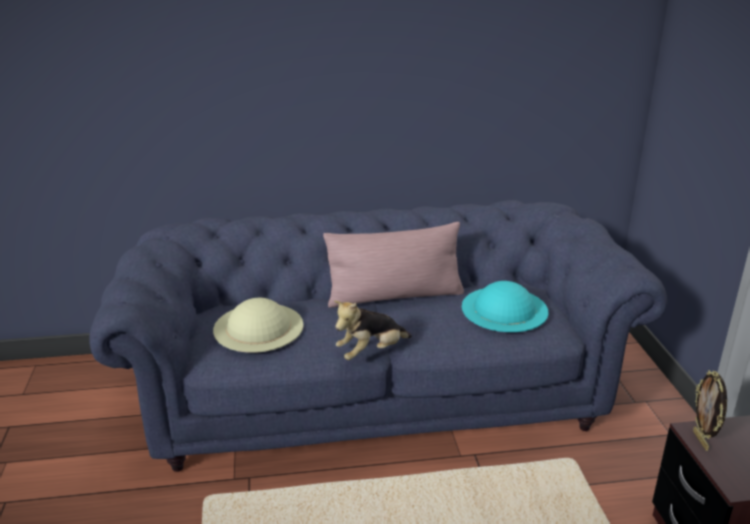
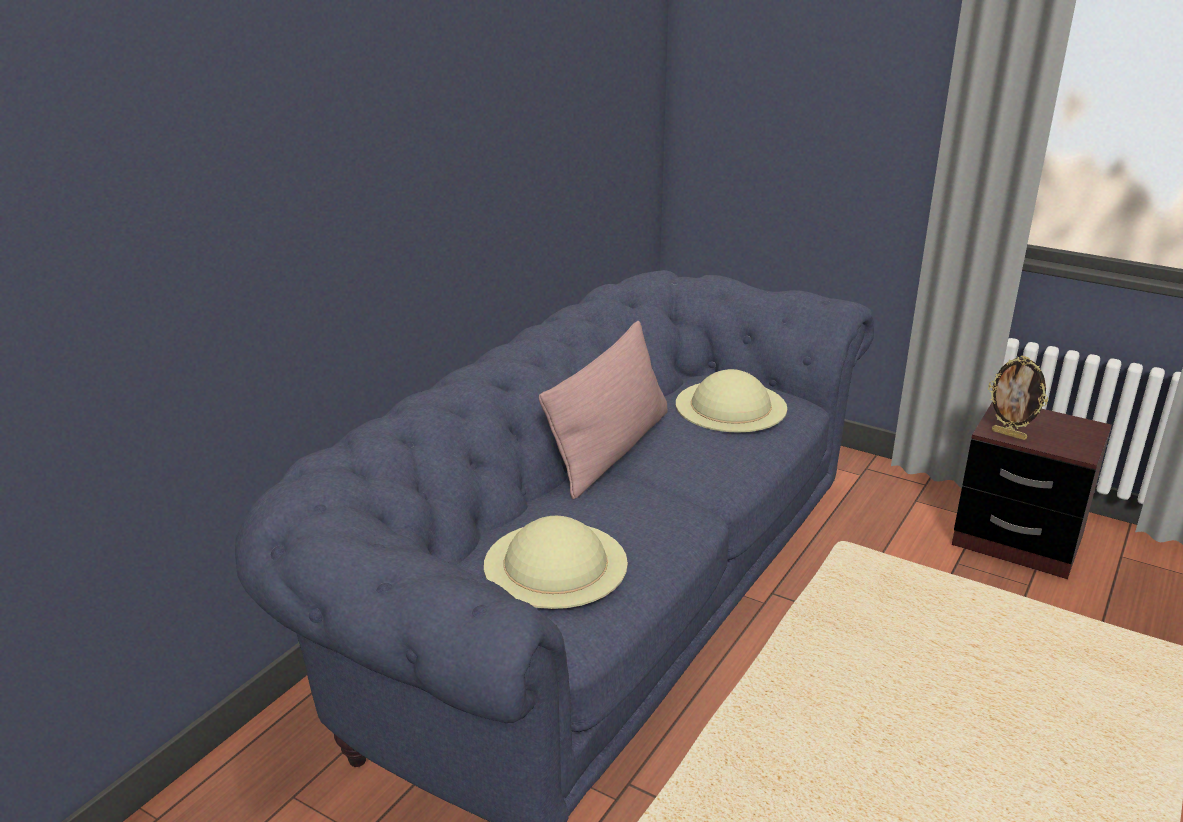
camera: 50 degrees left, 0 degrees up
plush toy [334,301,412,360] -> none
turquoise hat [462,281,548,332] -> beige hat [676,369,787,433]

